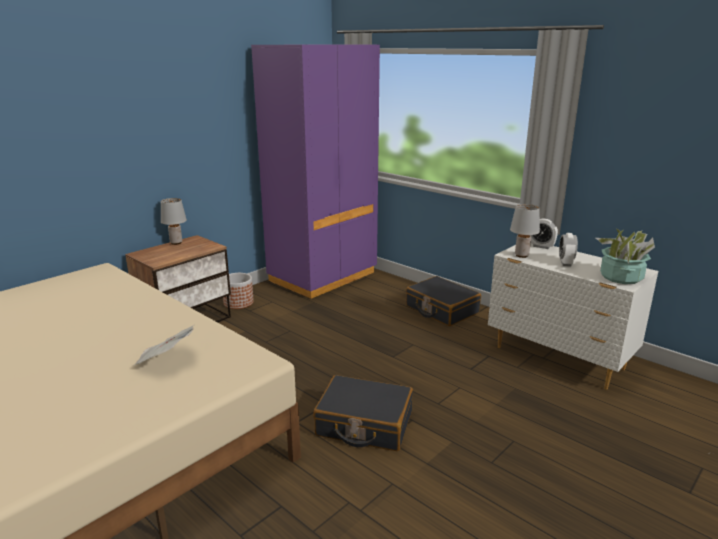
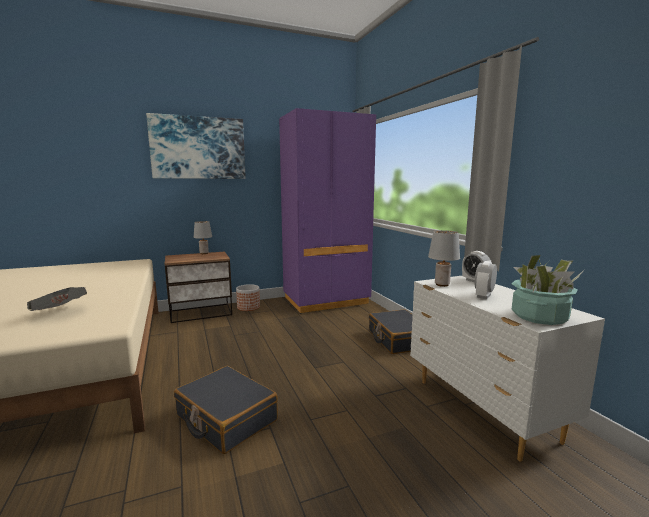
camera: 25 degrees right, 10 degrees down
none -> picture [146,113,246,179]

